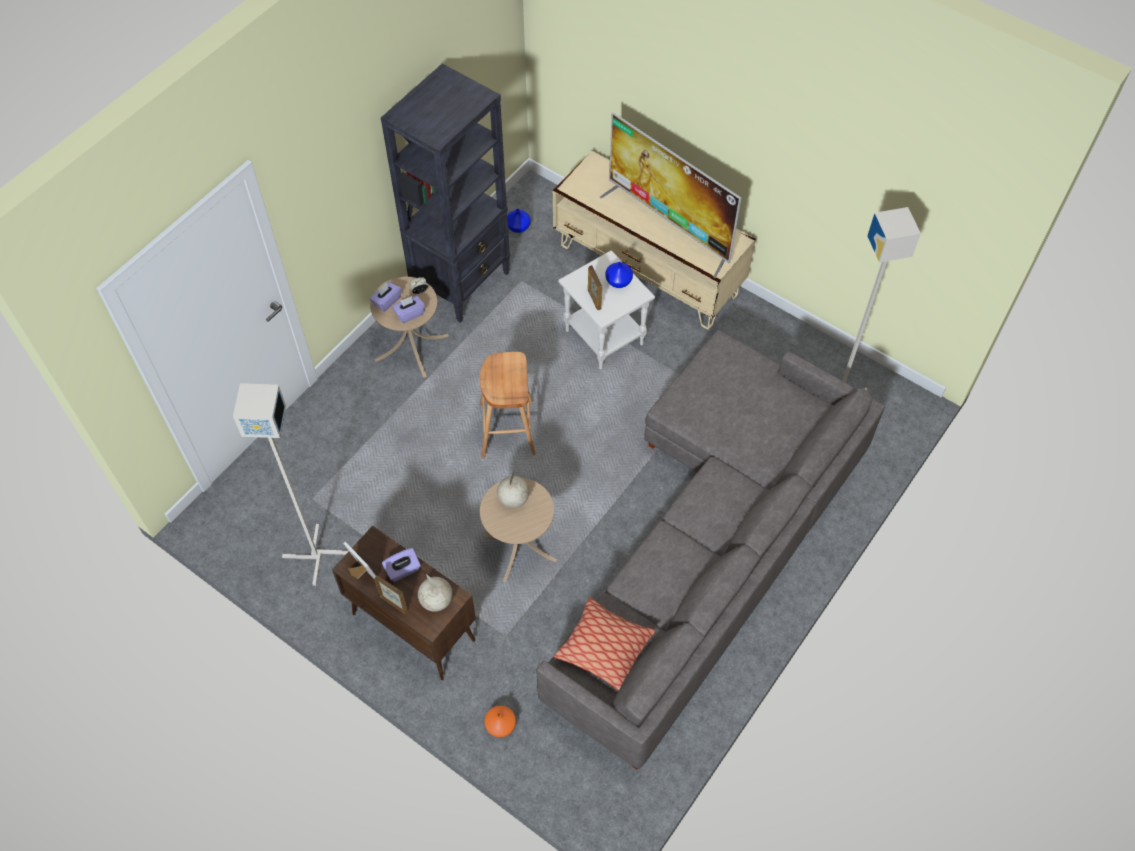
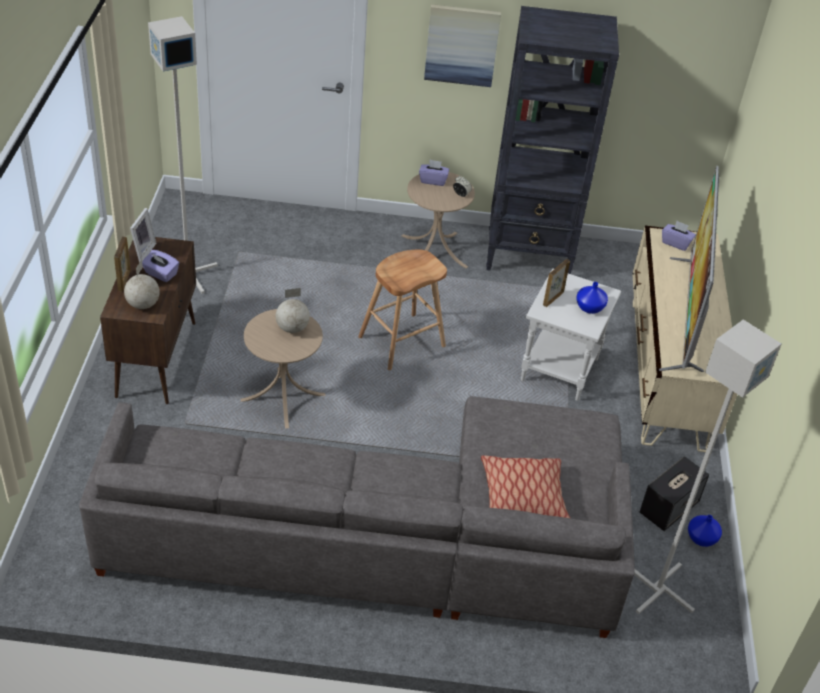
camera: 55 degrees right, 15 degrees down
purple tissue box [392,296,425,323] -> purple tissue box moved to [662,221,696,251]
orange vase [484,706,516,737] -> none
blue vase [507,209,531,233] -> blue vase moved to [688,515,722,547]
pillow [554,597,656,691] -> pillow moved to [481,455,570,518]
none -> picture [424,4,501,87]
none -> speaker [640,456,709,531]

